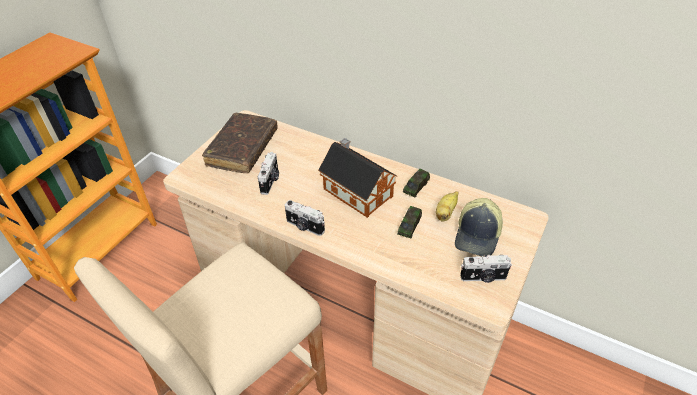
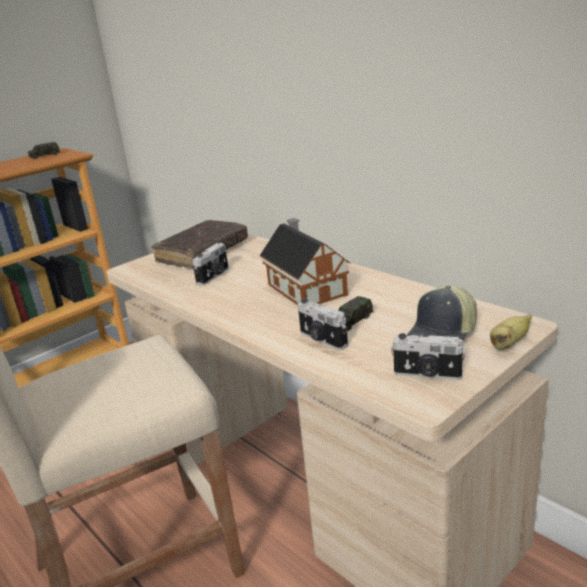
camera: 20 degrees right, 20 degrees down
camera [285,200,325,236] -> camera moved to [298,298,348,350]
toy car [403,169,430,198] -> toy car moved to [28,142,60,159]
banana [436,191,459,222] -> banana moved to [490,315,532,350]

